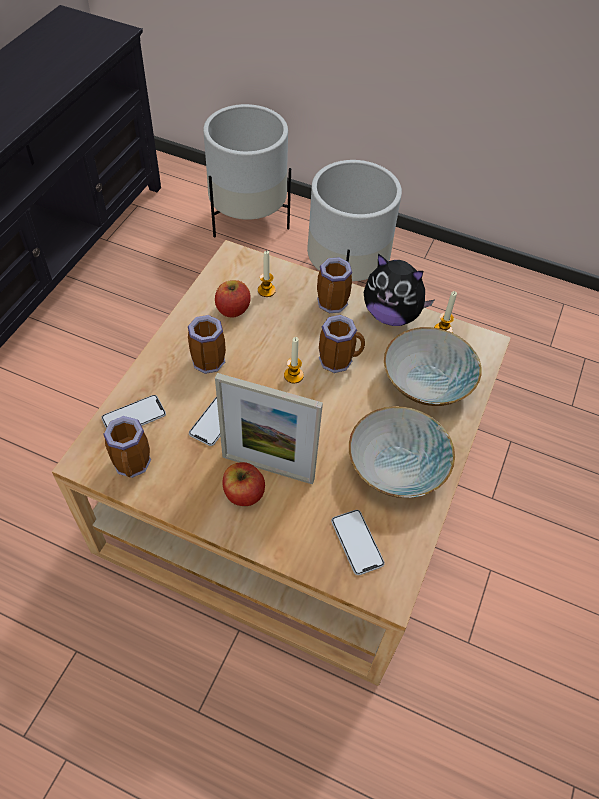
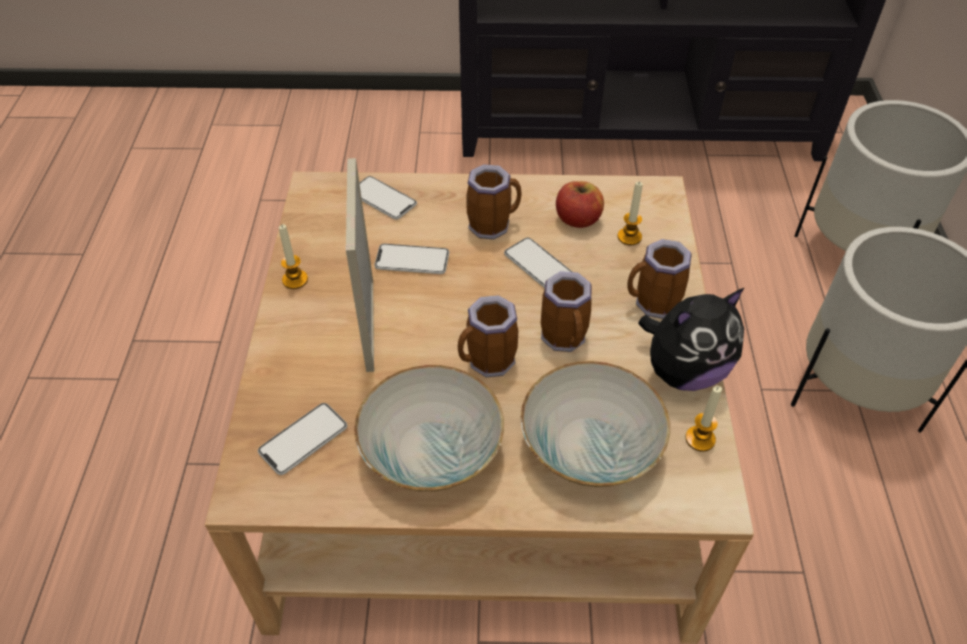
camera: 70 degrees right, 5 degrees down
mug [103,416,151,478] -> mug moved to [458,295,518,377]
apple [223,462,265,506] -> none
candle [284,337,304,384] -> candle moved to [279,224,308,289]
plush toy [364,253,434,326] -> plush toy turned 120 degrees counterclockwise [638,288,744,391]
none -> phone [504,238,572,288]

